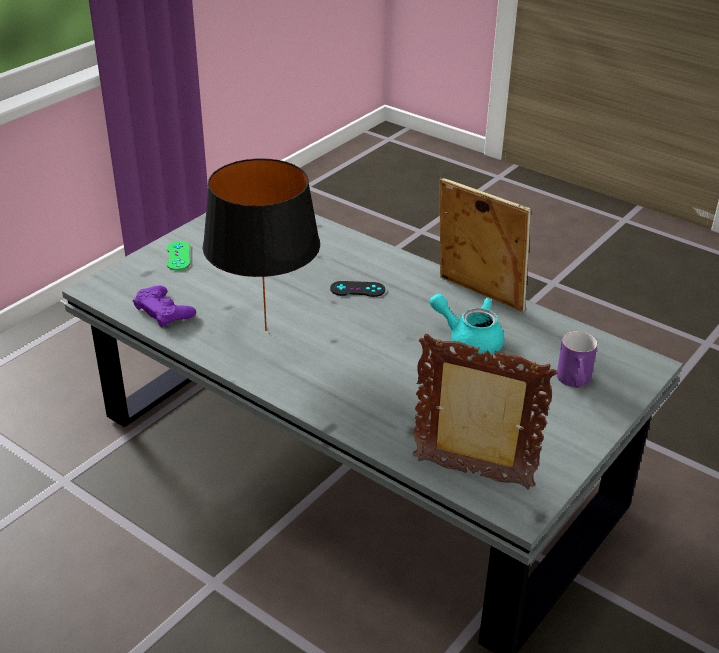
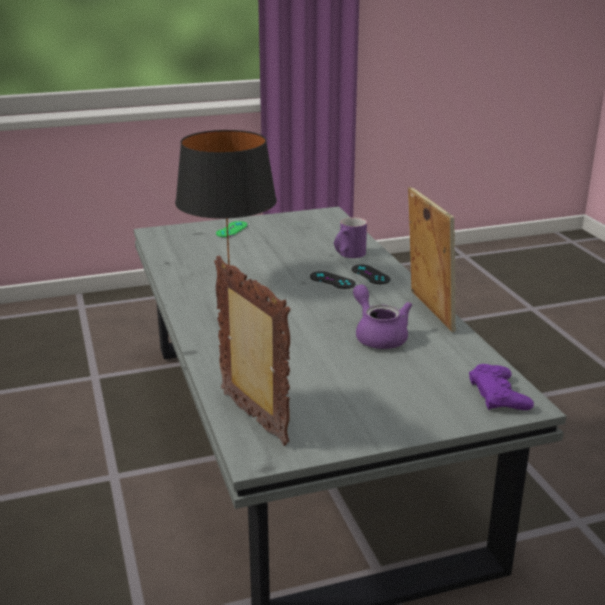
camera: 35 degrees right, 10 degrees down
purple game controller [133,286,196,327] -> purple game controller moved to [469,364,534,410]
turquoise teapot [430,294,504,355] -> purple teapot [353,285,412,349]
purple mug [557,331,598,388] -> purple mug moved to [334,217,367,258]
none -> black game controller [352,264,390,284]

